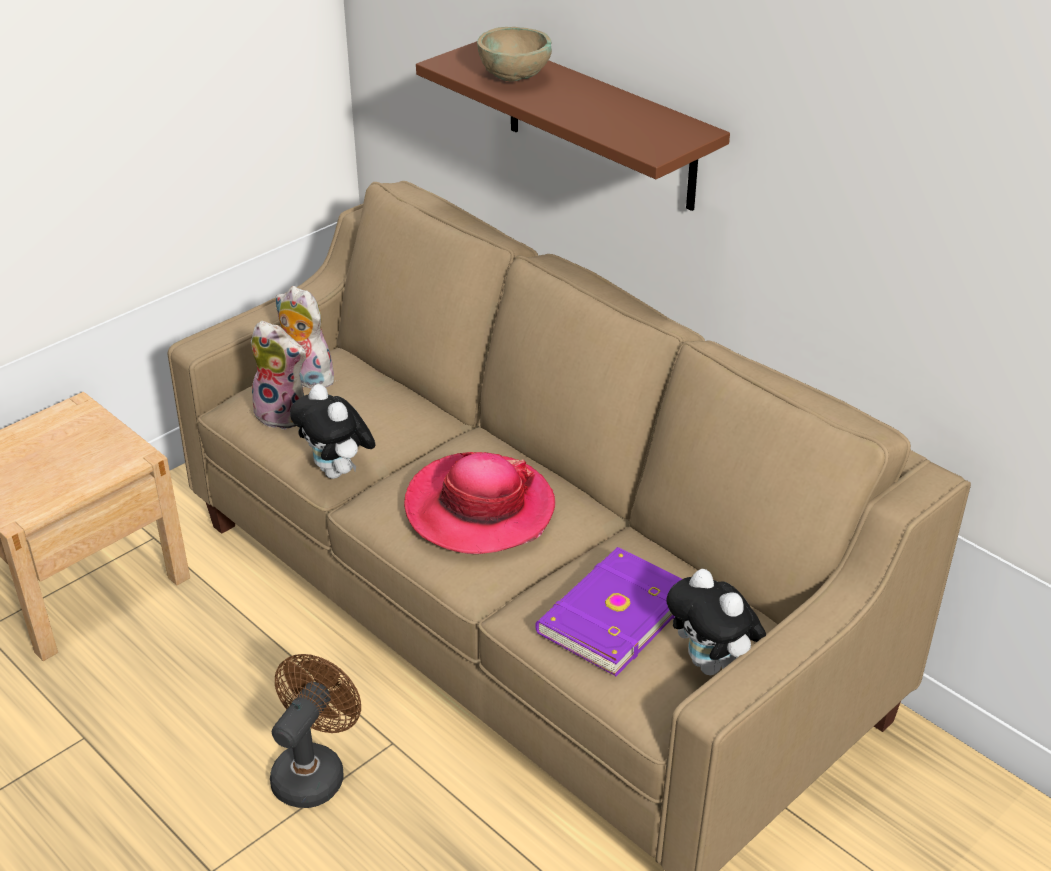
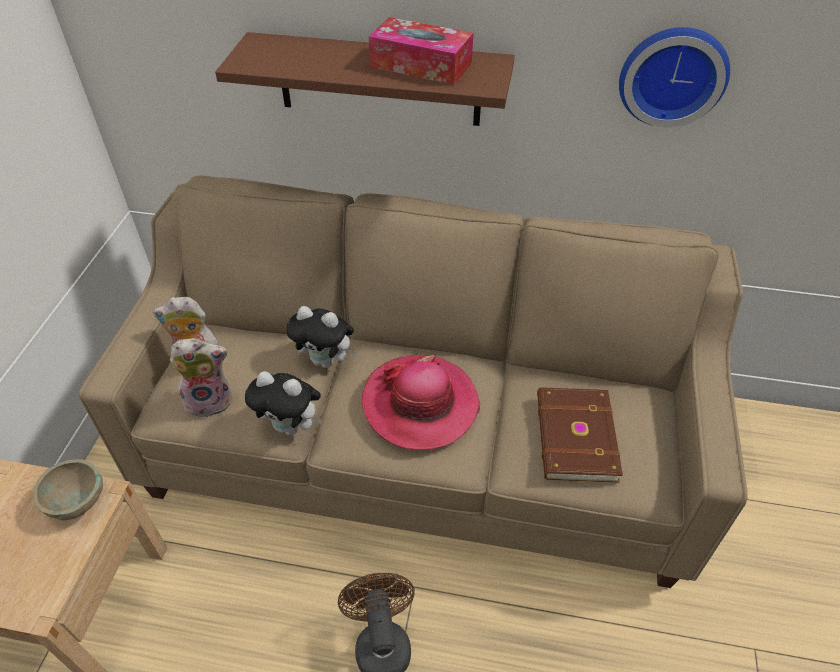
camera: 35 degrees left, 10 degrees up
beige bowl [477,27,552,82] -> beige bowl moved to [33,459,103,521]
purple book [535,547,682,676] -> brown book [537,387,623,483]
plush toy [666,569,766,676] -> plush toy moved to [286,306,357,368]
none -> tissue box [368,17,473,85]
none -> wall clock [619,27,730,127]

